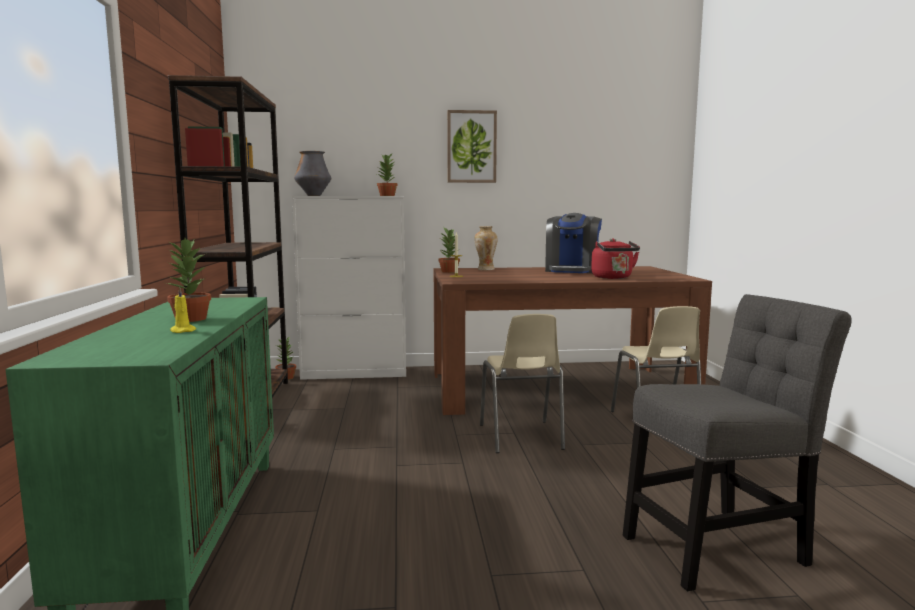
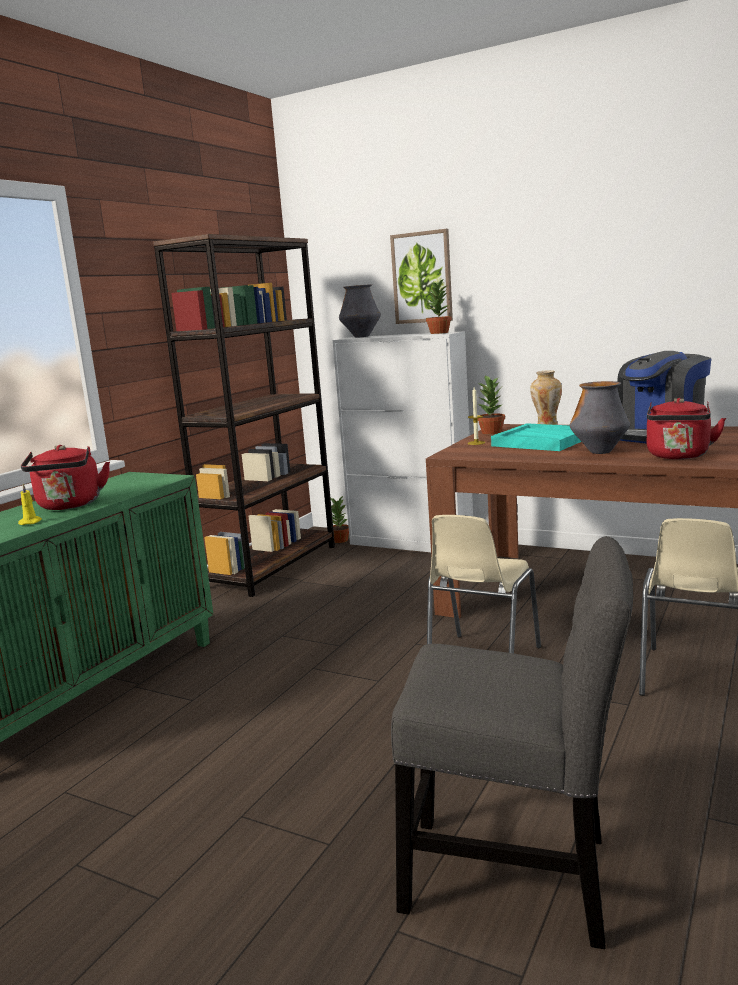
camera: 35 degrees right, 5 degrees up
potted plant [166,238,211,322] -> red kettle [21,445,110,510]
picture [447,110,497,183] -> picture moved to [390,229,453,324]
none -> turquoise tray [491,423,582,451]
none -> vase [570,381,630,454]

